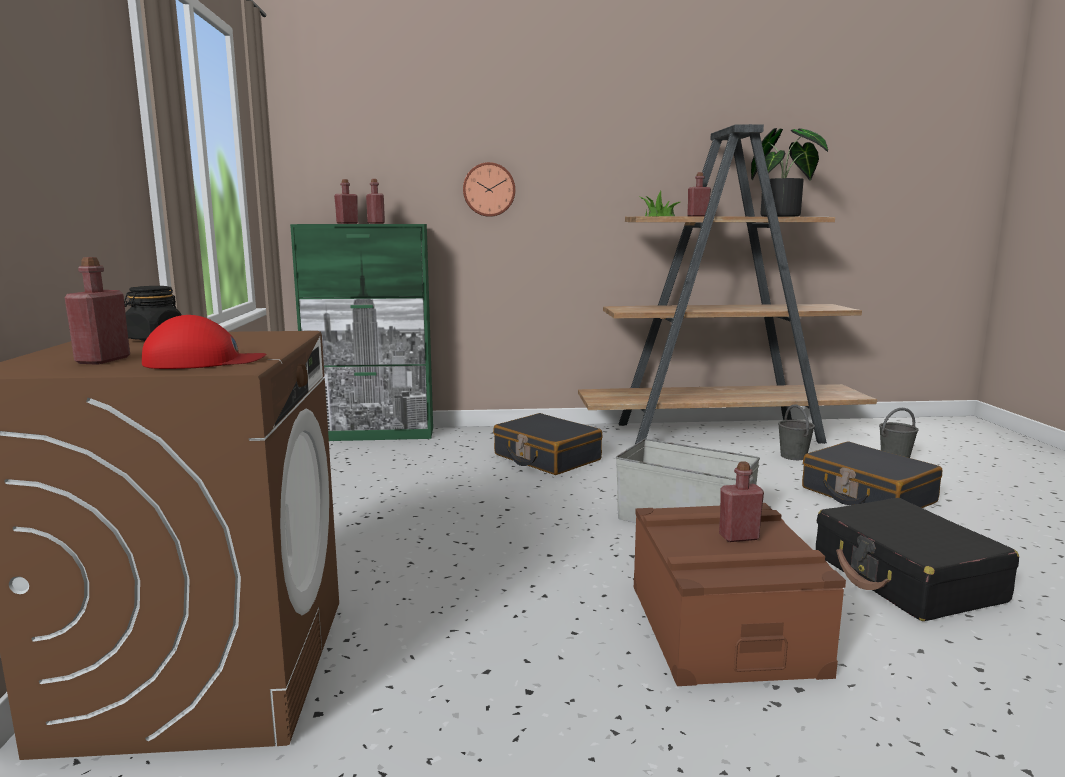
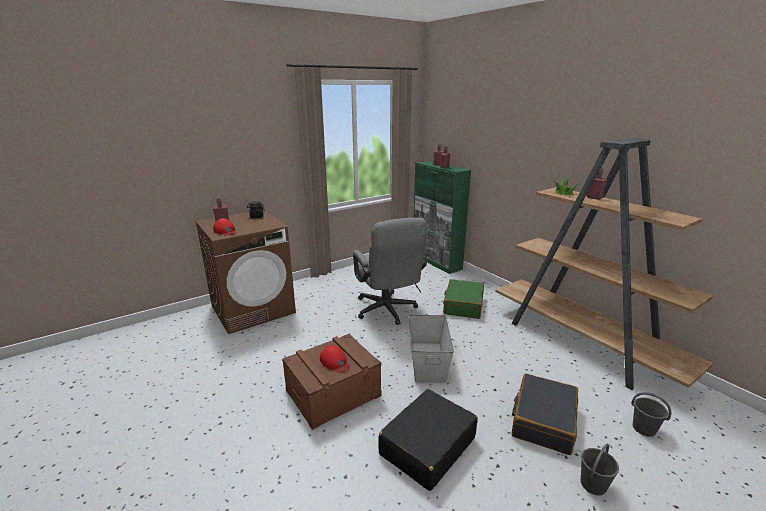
camera: 60 degrees right, 10 degrees up
wall clock [463,162,515,217] -> none
black suitcase [493,413,602,475] -> green suitcase [443,279,484,319]
red bottle [719,461,764,542] -> red cap [320,345,350,373]
potted plant [751,128,828,217] -> none
grey bucket [778,404,815,460] -> grey bucket moved to [581,443,619,496]
none -> grey office chair [353,217,427,325]

